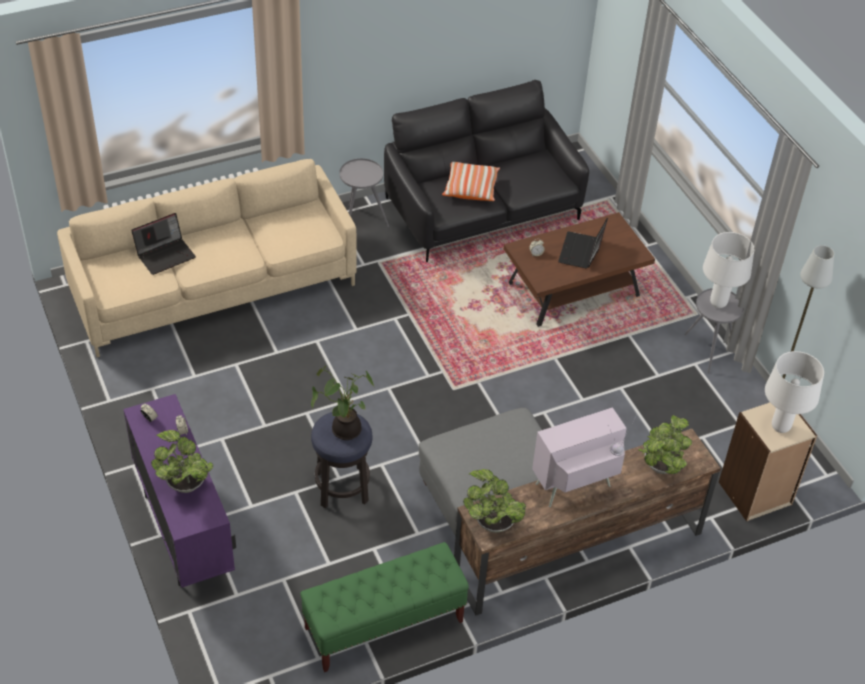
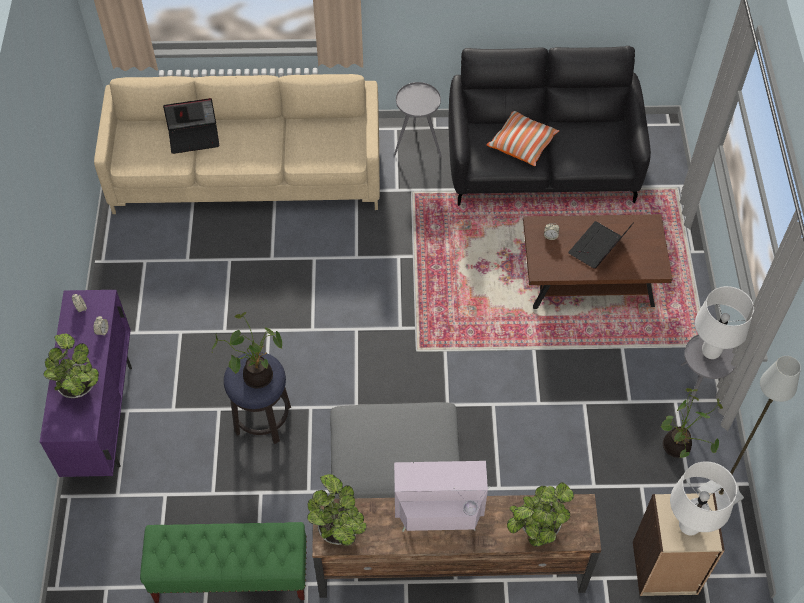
camera: 25 degrees right, 10 degrees up
none -> potted plant [660,388,723,458]

